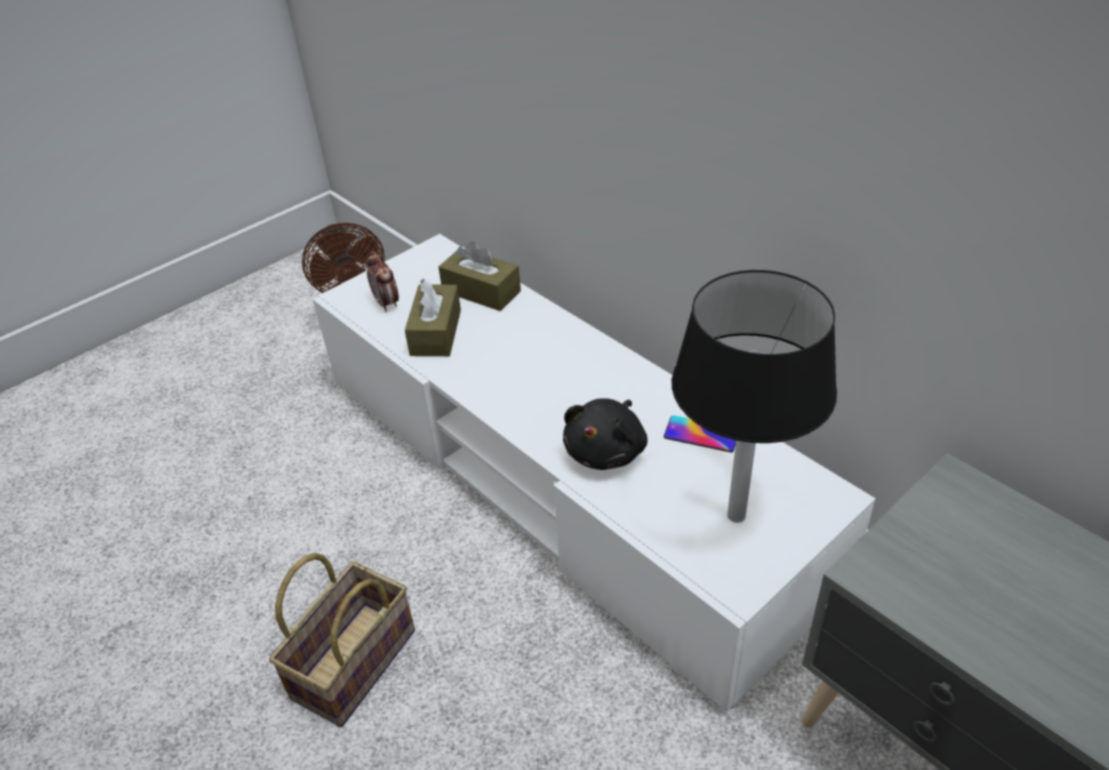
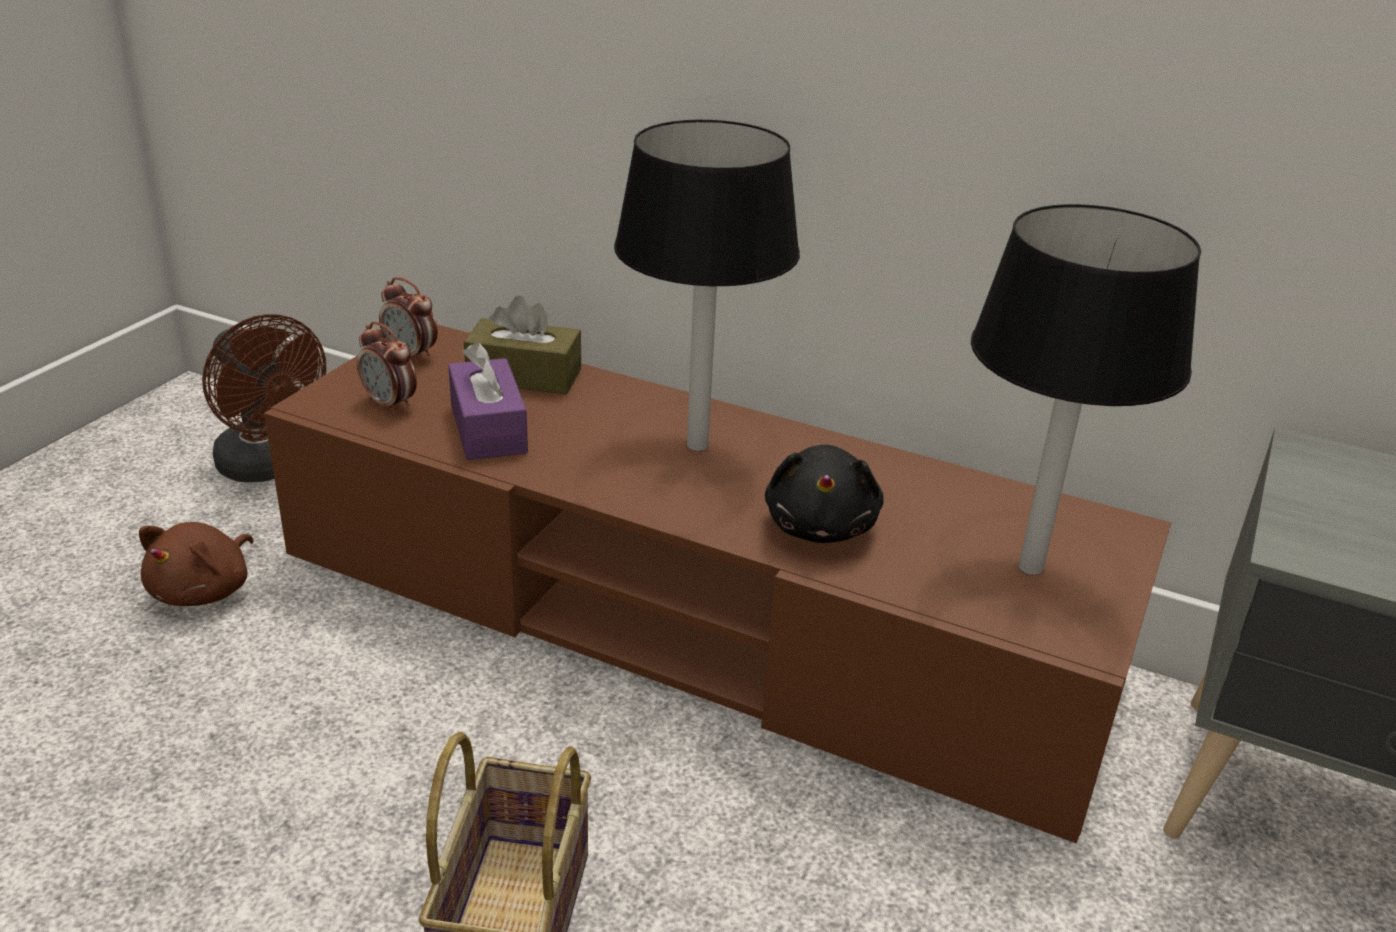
camera: 25 degrees left, 10 degrees down
white tv stand [313,234,876,712] -> brown tv stand [264,324,1171,843]
brown tissue box [405,278,461,356] -> purple tissue box [448,342,528,460]
phone [664,415,736,452] -> none
none -> brown plush toy [139,522,253,606]
none -> alarm clock [379,277,438,363]
none -> black table lamp [614,120,800,451]

